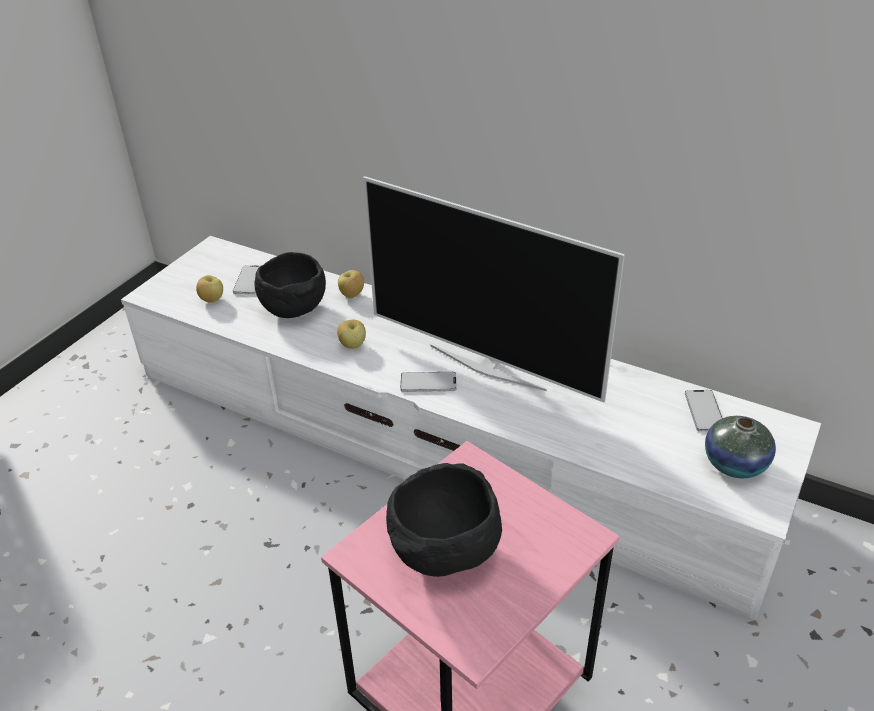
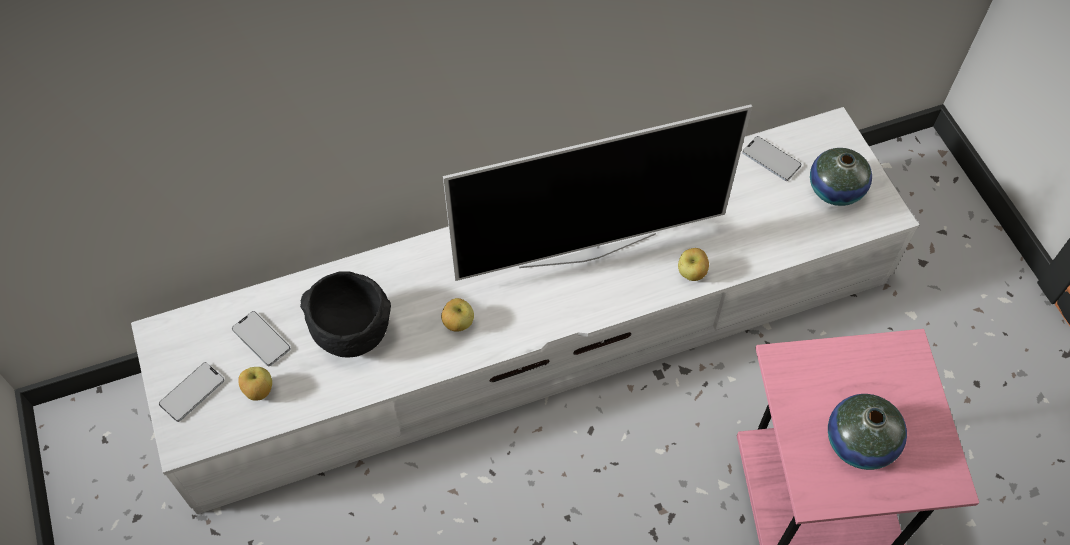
camera: 50 degrees left, 20 degrees up
apple [338,270,364,298] -> apple moved to [678,248,709,281]
black bowl [386,463,502,577] -> vase [828,394,907,470]
phone [400,372,456,392] -> phone moved to [159,362,224,422]

